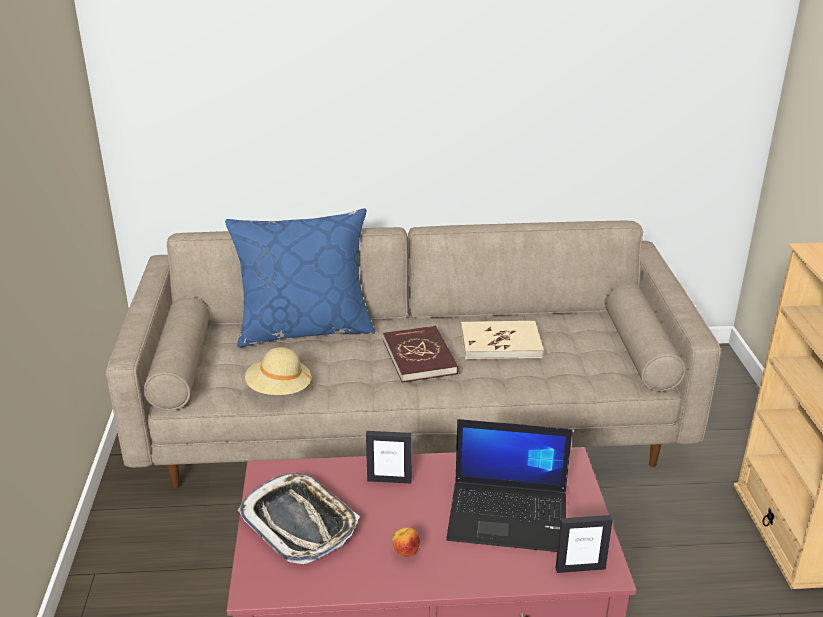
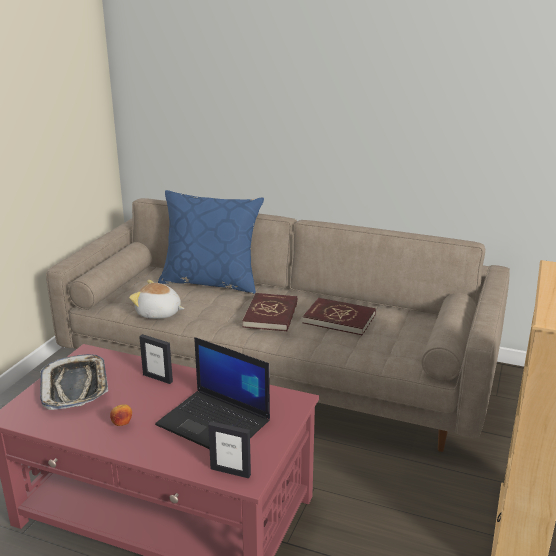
camera: 25 degrees right, 5 degrees down
beige hat [245,347,313,395] -> plush toy [129,280,184,319]
beige book [461,321,544,359] -> red book [303,298,376,335]

